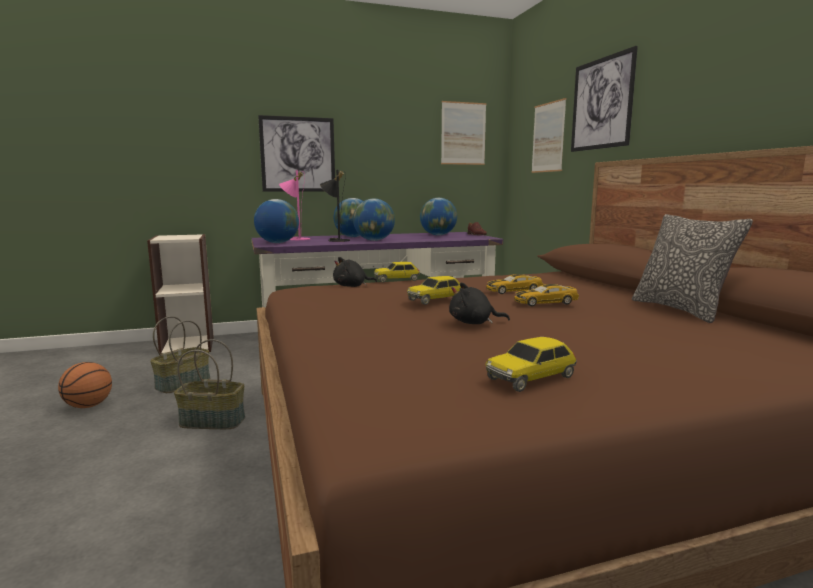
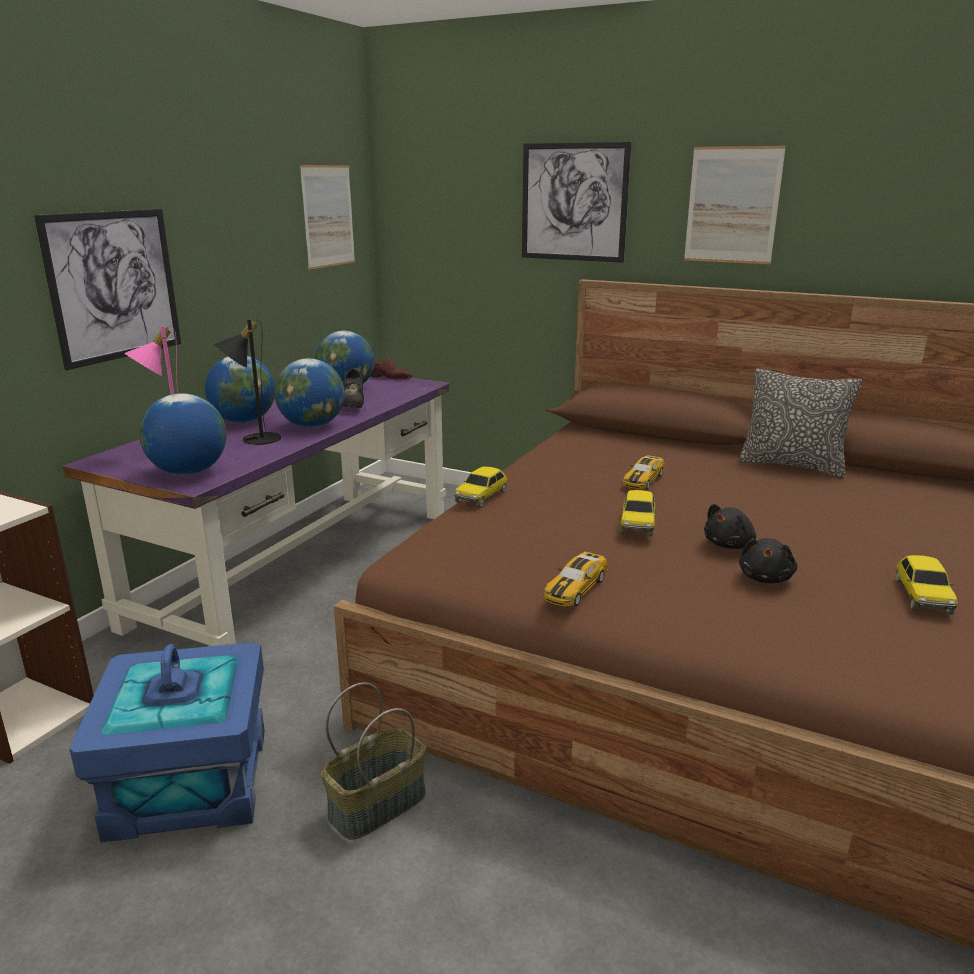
camera: 45 degrees left, 10 degrees up
basketball [58,362,112,408] -> none
basket [150,316,210,393] -> blue storage box [69,642,265,843]
black plush toy [333,257,377,287] -> black plush toy moved to [739,538,797,583]
toy car [514,284,579,307] -> toy car moved to [543,551,608,607]
picture [531,98,566,173] -> picture moved to [684,146,786,264]
none -> black shoe [343,369,364,408]

